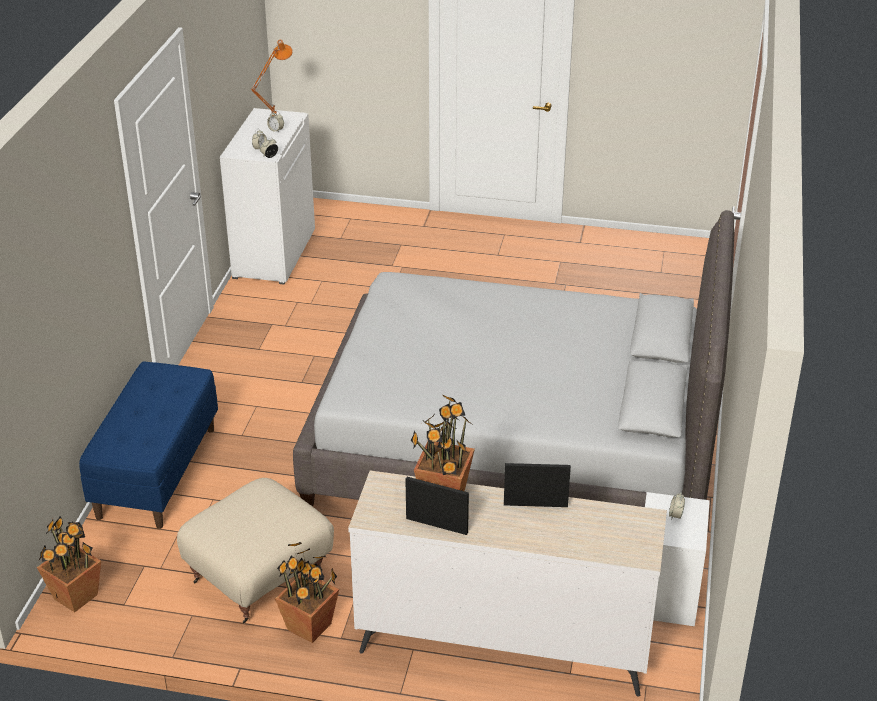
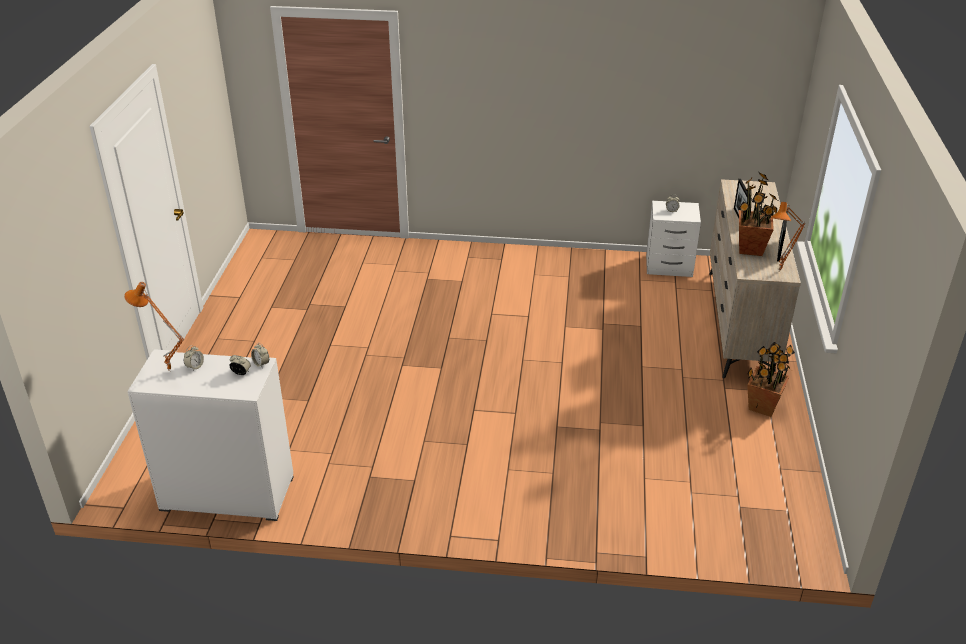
camera: 95 degrees left, 0 degrees up
potted plant [37,517,101,612] -> none
blue bench [79,362,218,529] -> none
beige ottoman [177,478,334,624] -> none
grey bed [293,210,734,507] -> none
none -> orange table lamp [770,202,806,272]

